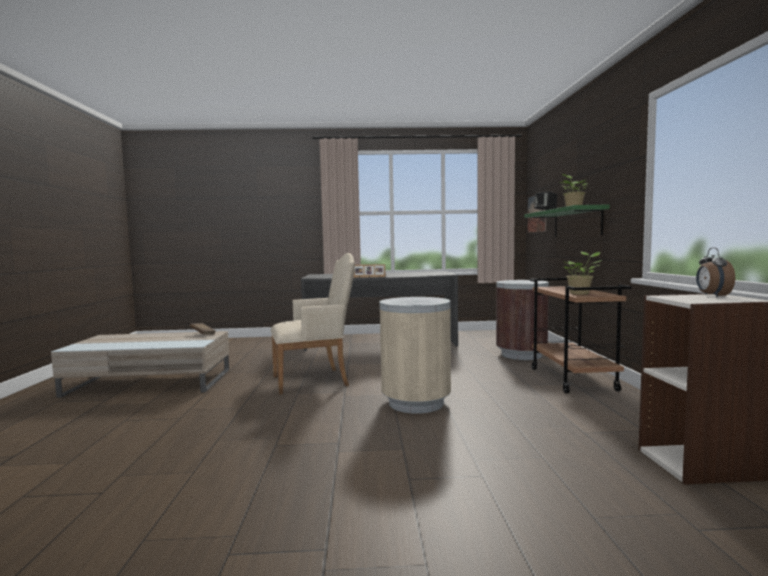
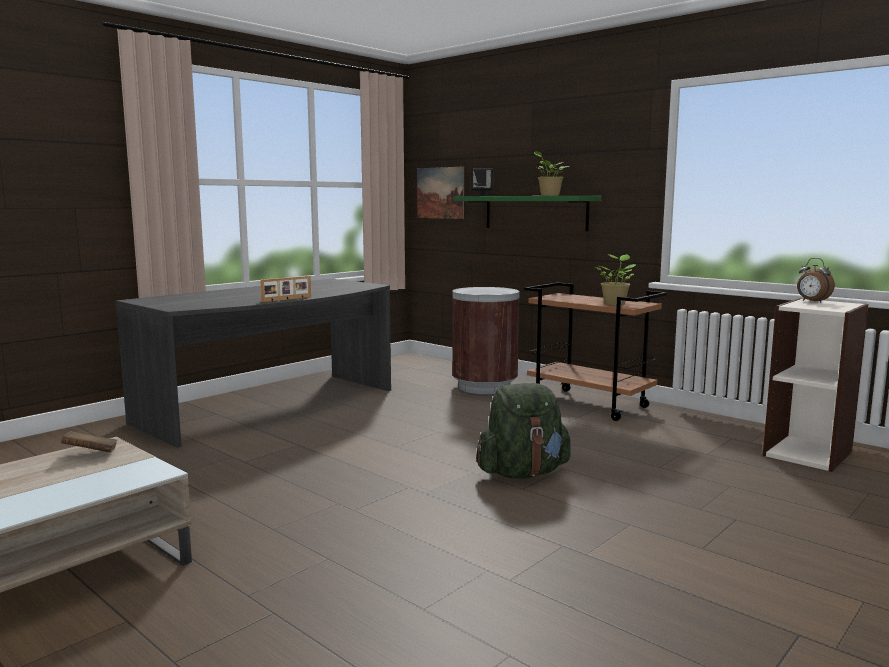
camera: 45 degrees left, 5 degrees up
beige armchair [271,253,355,394] -> none
beige trash can [380,297,451,414] -> green backpack [476,383,571,479]

